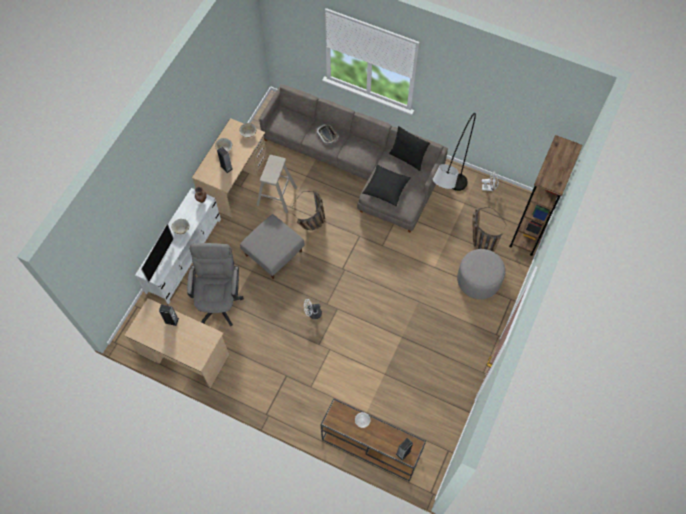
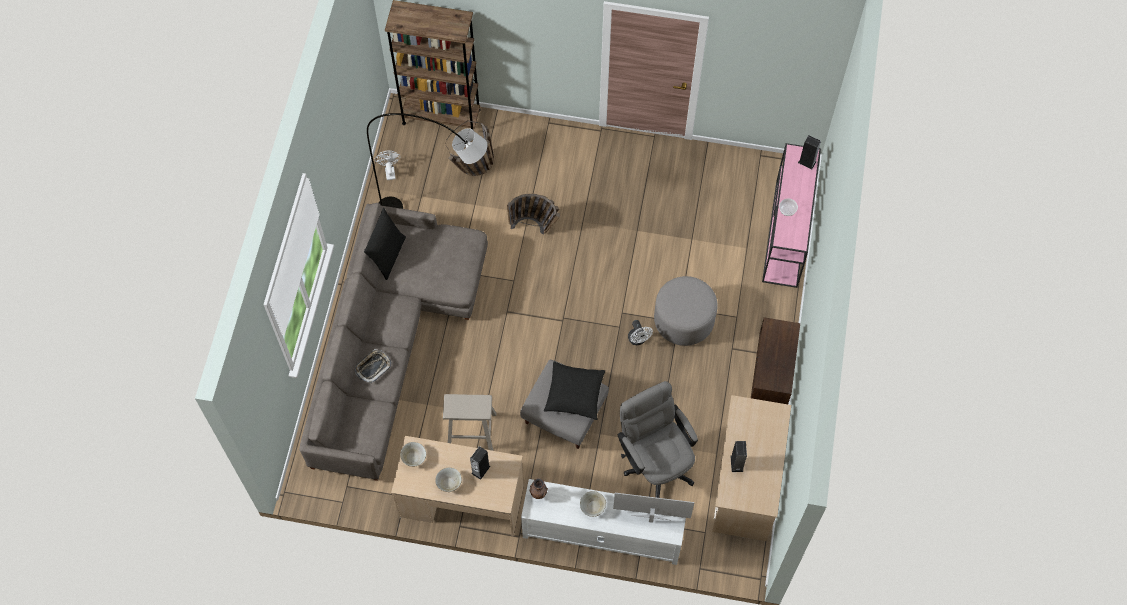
camera: 105 degrees left, 0 degrees up
grey office chair [187,243,244,326] -> grey office chair turned 75 degrees clockwise [617,381,698,498]
basket [292,191,325,230] -> basket moved to [507,194,560,235]
brown console table [321,398,426,482] -> pink console table [762,143,821,288]
black pillow [362,165,411,206] -> black pillow moved to [544,362,605,420]
grey ottoman [457,249,505,299] -> grey ottoman moved to [654,276,718,346]
none -> brown cabinet [751,317,800,404]

